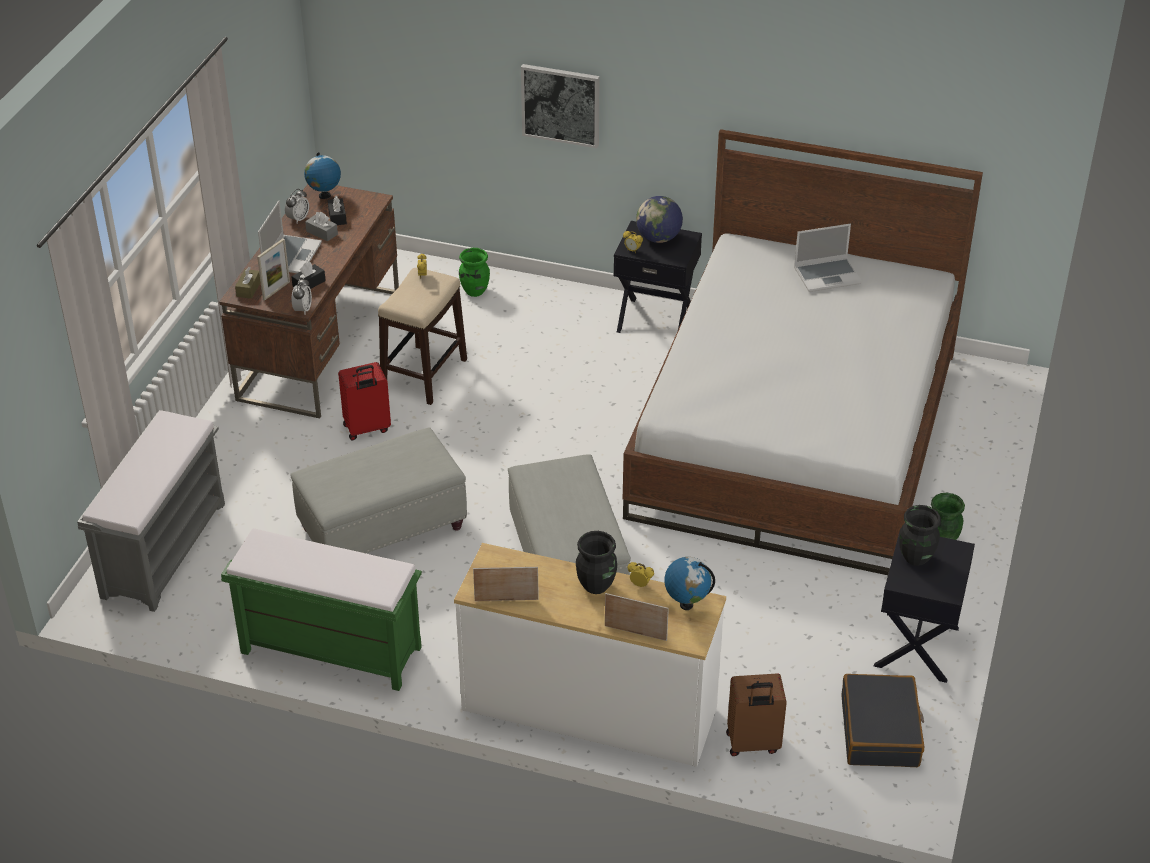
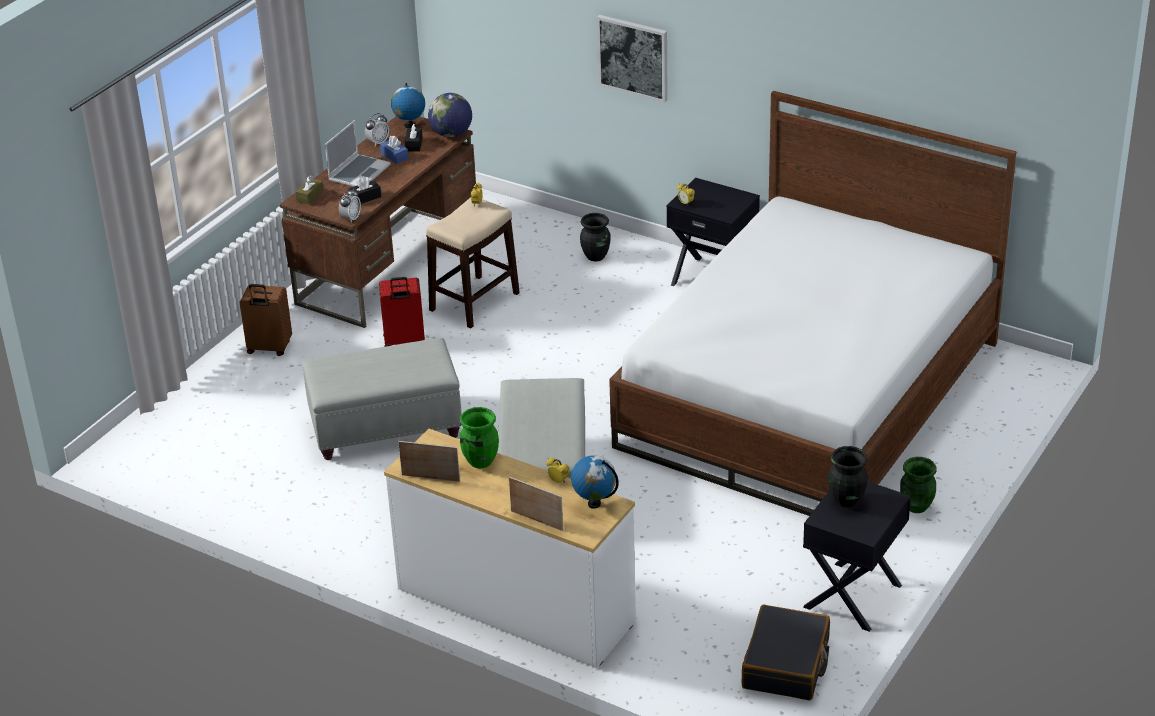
camera: 15 degrees right, 5 degrees down
grey bench [77,410,225,612] -> none
green bench [221,528,422,691] -> none
picture frame [257,238,290,300] -> none
grey tissue box [305,212,338,241] -> blue tissue box [380,136,409,164]
green vase [459,248,490,297] -> green vase moved to [460,407,499,468]
black vase [576,531,617,594] -> black vase moved to [580,213,611,261]
globe [636,196,683,243] -> globe moved to [428,93,472,137]
brown suitcase [726,673,787,756] -> brown suitcase moved to [240,284,292,356]
laptop [794,224,862,292] -> none

